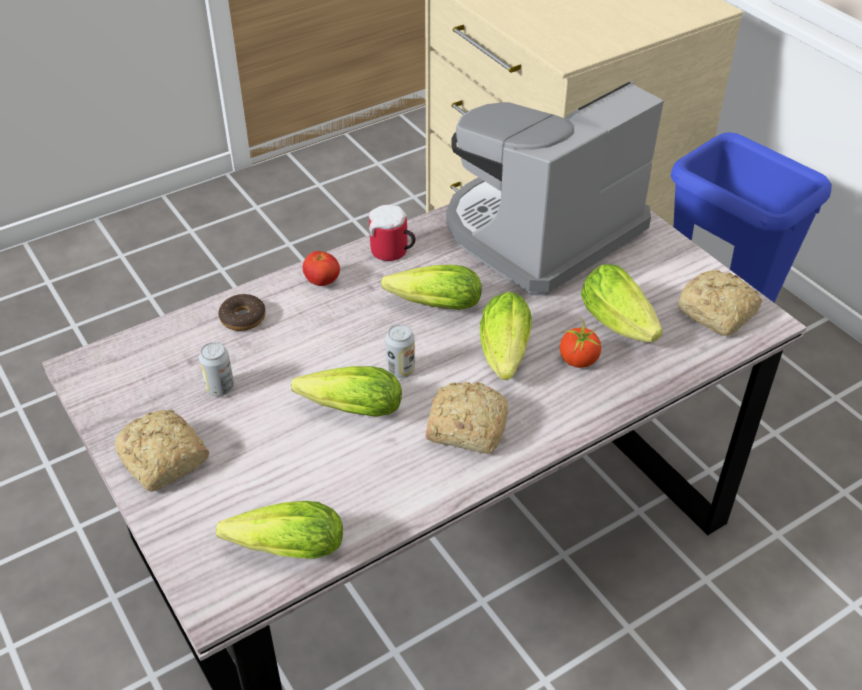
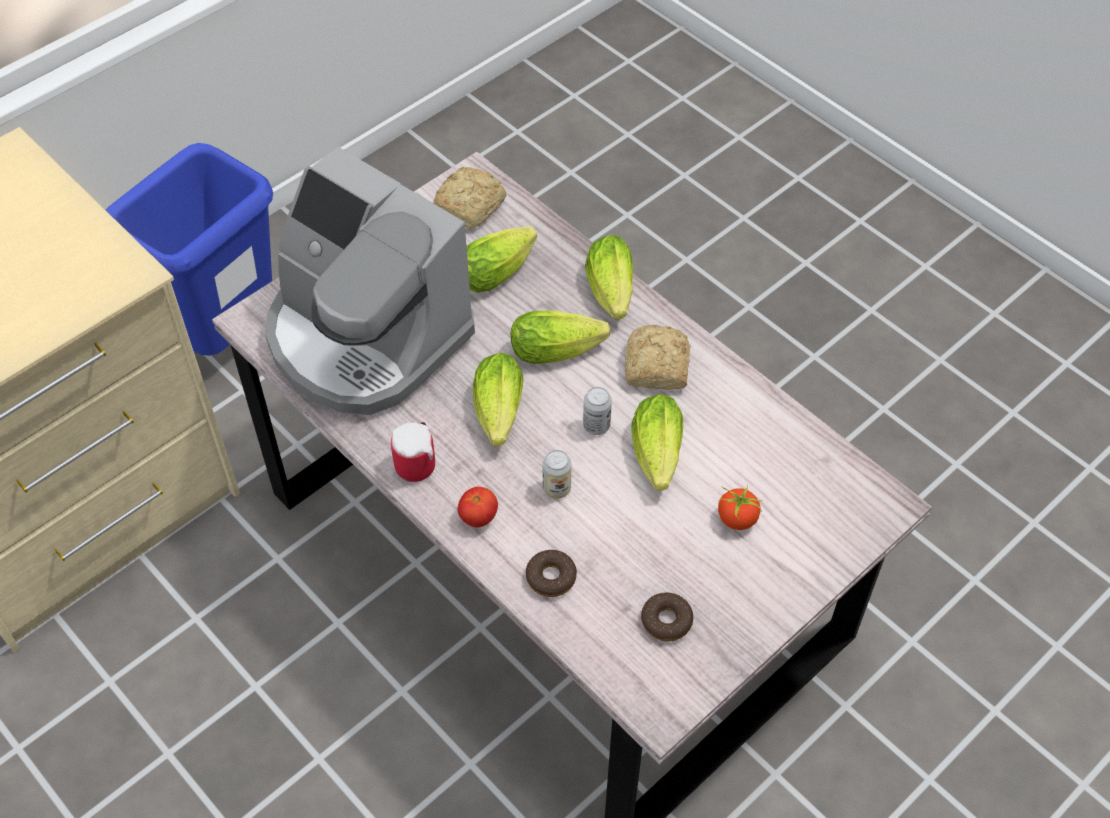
camera: 100 degrees left, 10 degrees up
bread [115,410,209,492] -> none
can [199,342,234,397] -> can moved to [543,450,571,499]
lettuce [216,501,343,559] -> lettuce moved to [585,235,633,320]
tomato [560,318,601,368] -> tomato moved to [718,484,763,530]
none -> donut [641,593,693,641]

